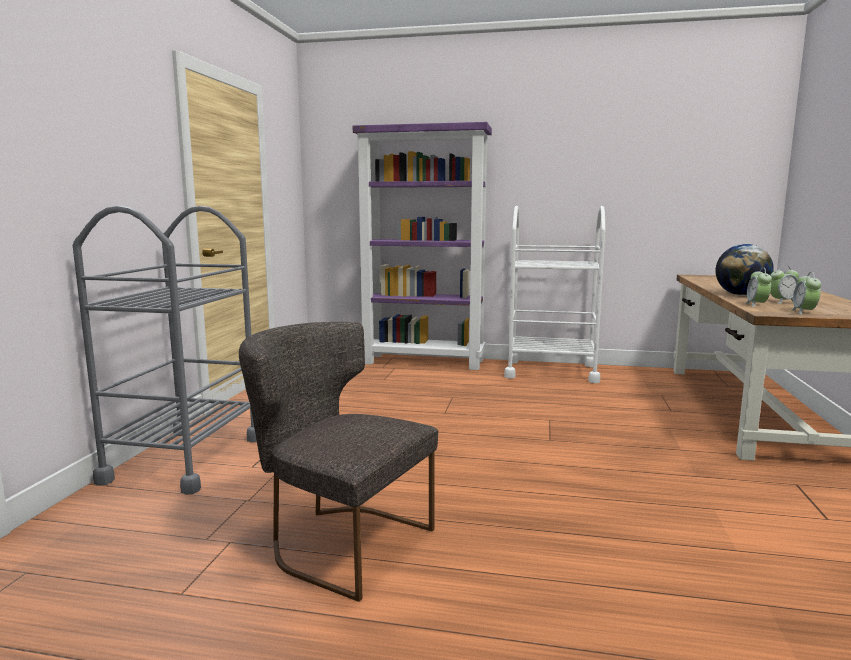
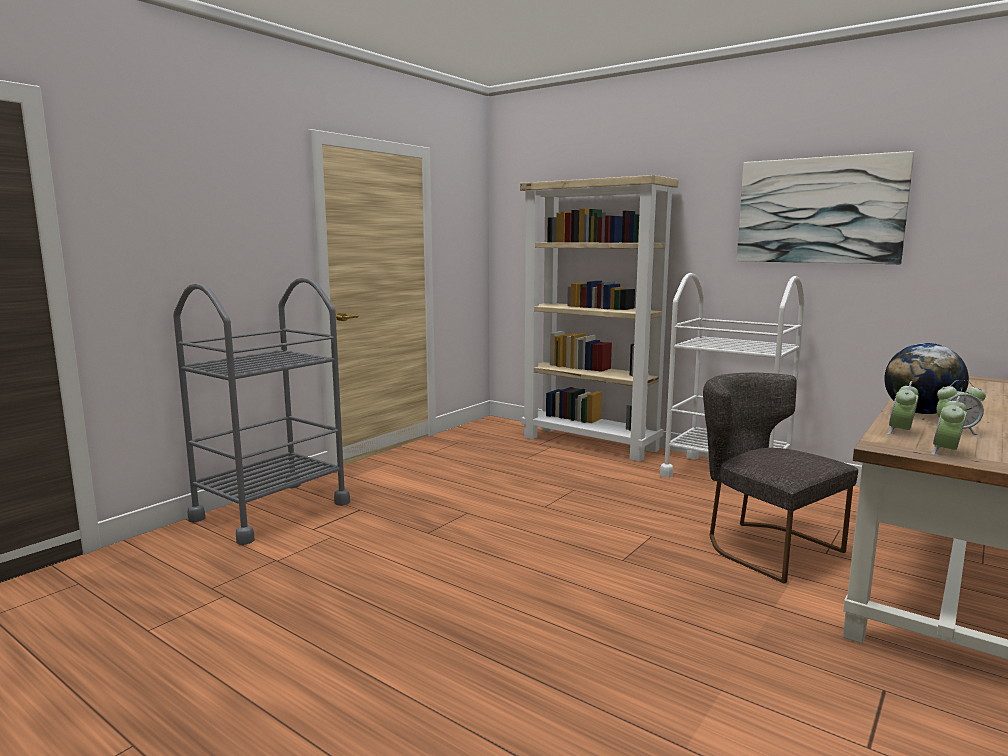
camera: 25 degrees right, 0 degrees up
grey chair [239,322,438,602] -> grey chair moved to [703,372,858,584]
purple bookcase [353,122,492,370] -> beige bookcase [520,175,679,462]
none -> picture [737,151,914,264]

